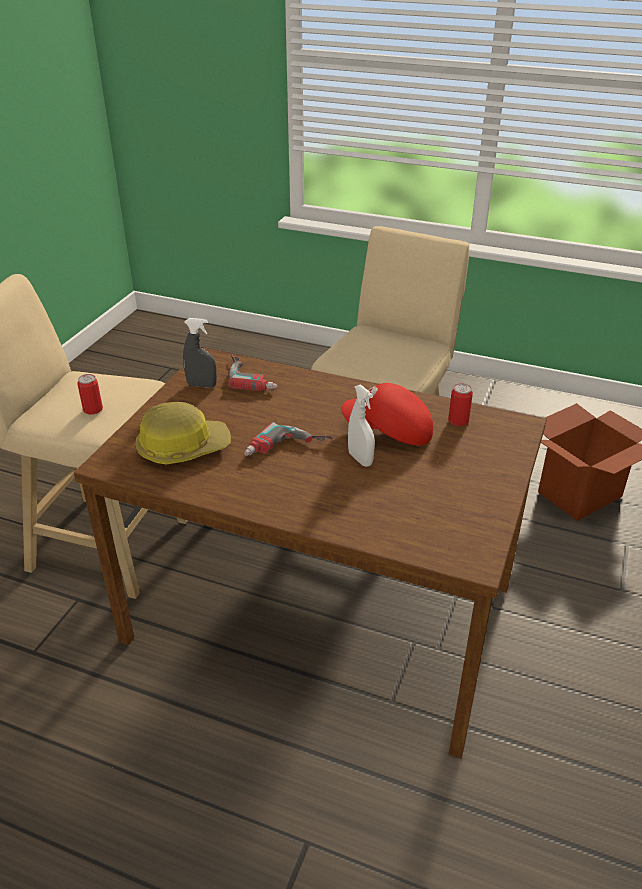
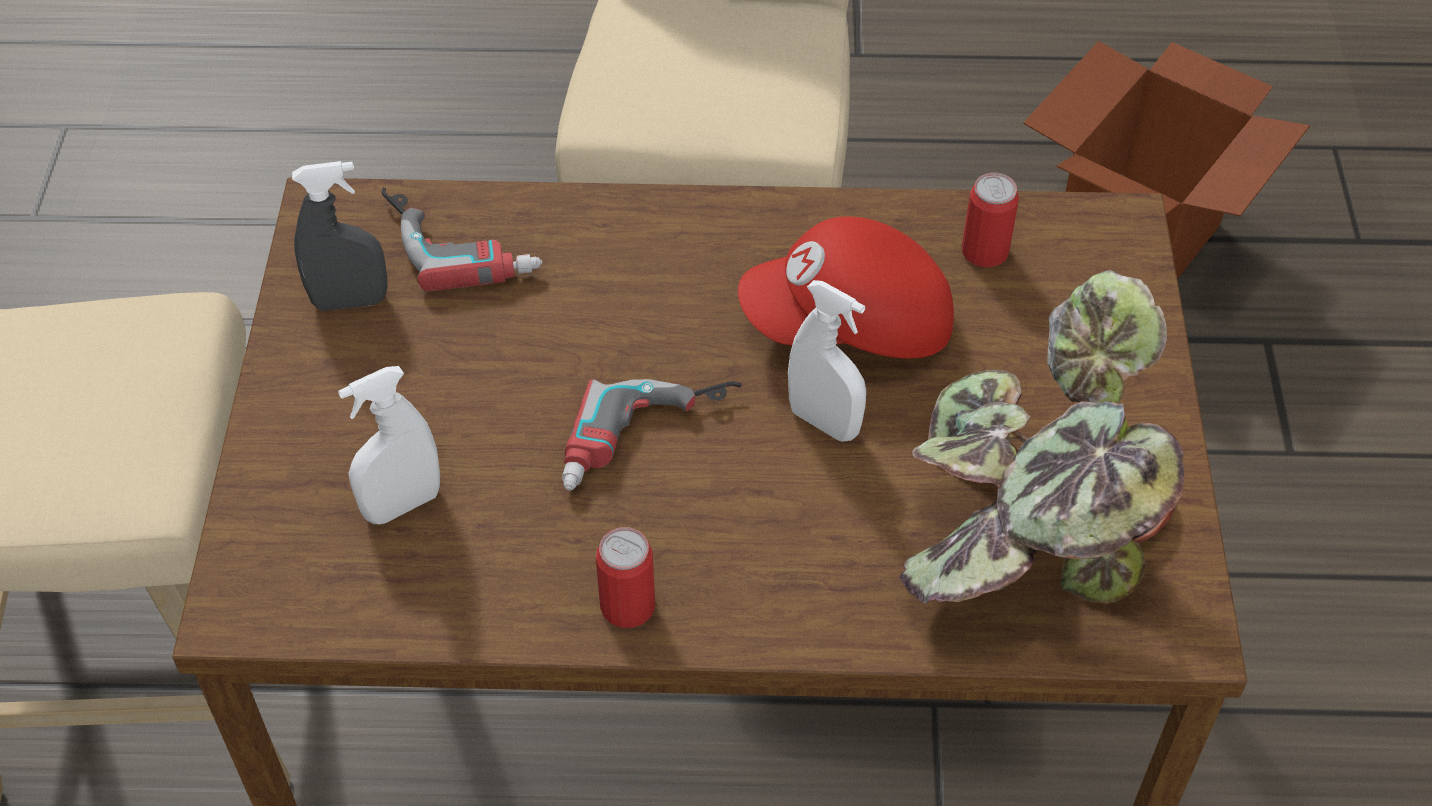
camera: 20 degrees left, 15 degrees up
can [77,374,103,414] -> can moved to [596,527,655,628]
hard hat [135,402,231,464] -> white spray bottle [338,366,440,524]
none -> potted plant [899,270,1184,604]

